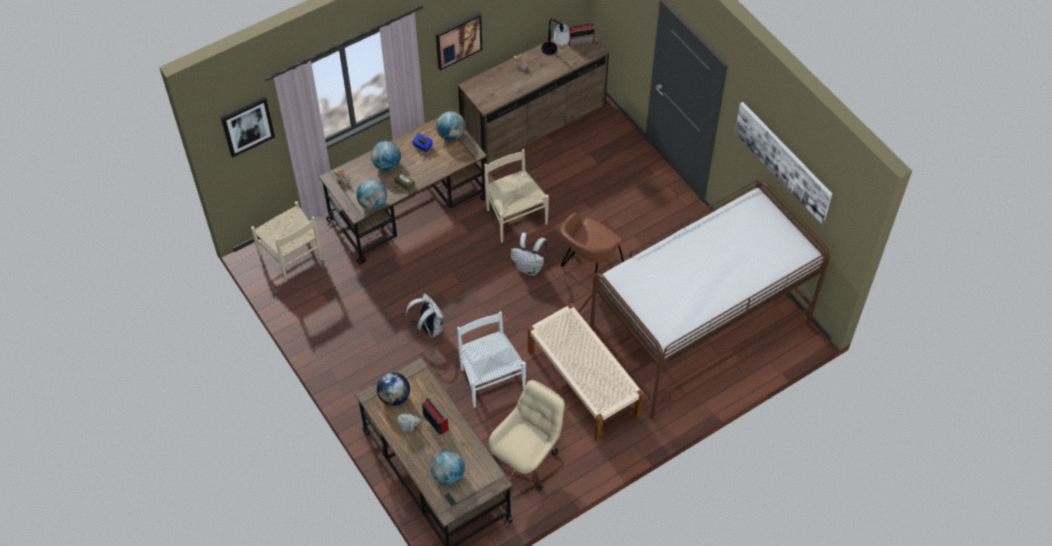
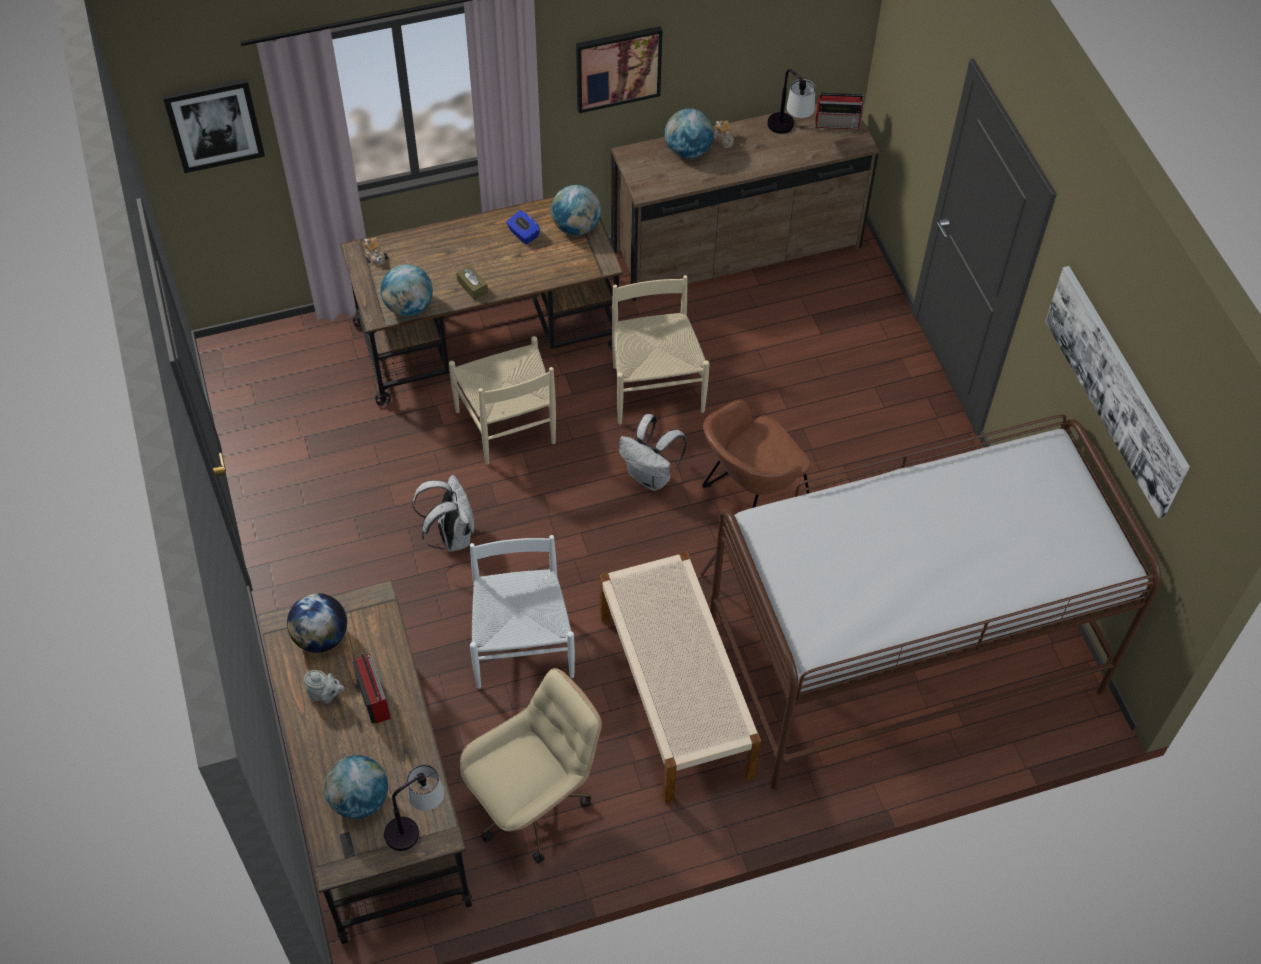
camera: 15 degrees right, 0 degrees up
beige chair [251,201,322,281] -> beige chair moved to [449,336,556,465]
globe [371,141,401,171] -> globe moved to [665,108,714,159]
none -> table lamp [384,764,445,851]

